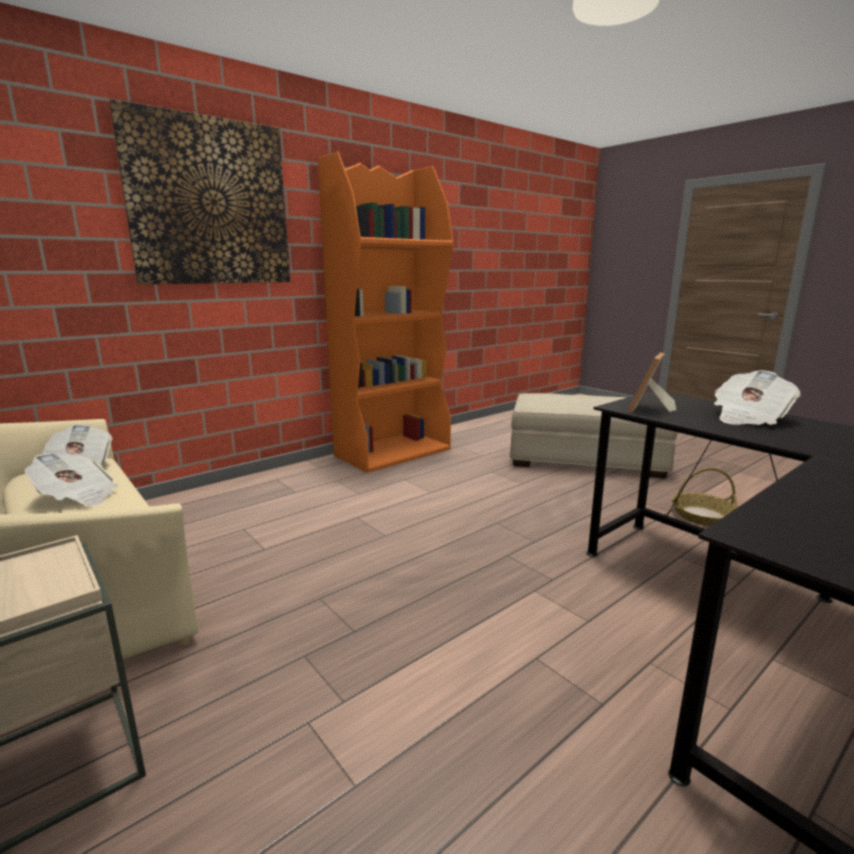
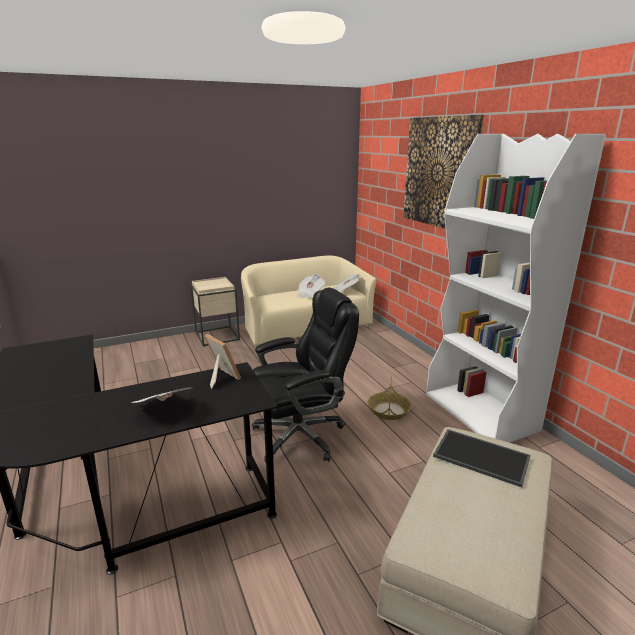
camera: 105 degrees right, 5 degrees up
orange bookcase [318,151,453,473] -> white bookcase [426,134,606,443]
basket [671,468,738,526] -> basket moved to [368,376,412,420]
none -> black office chair [252,288,359,462]
none -> tray [433,429,531,487]

